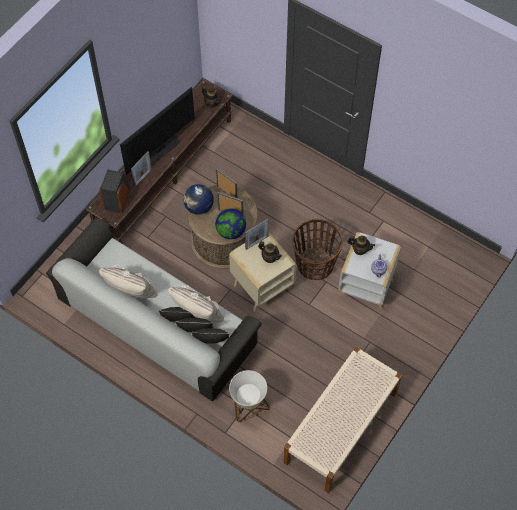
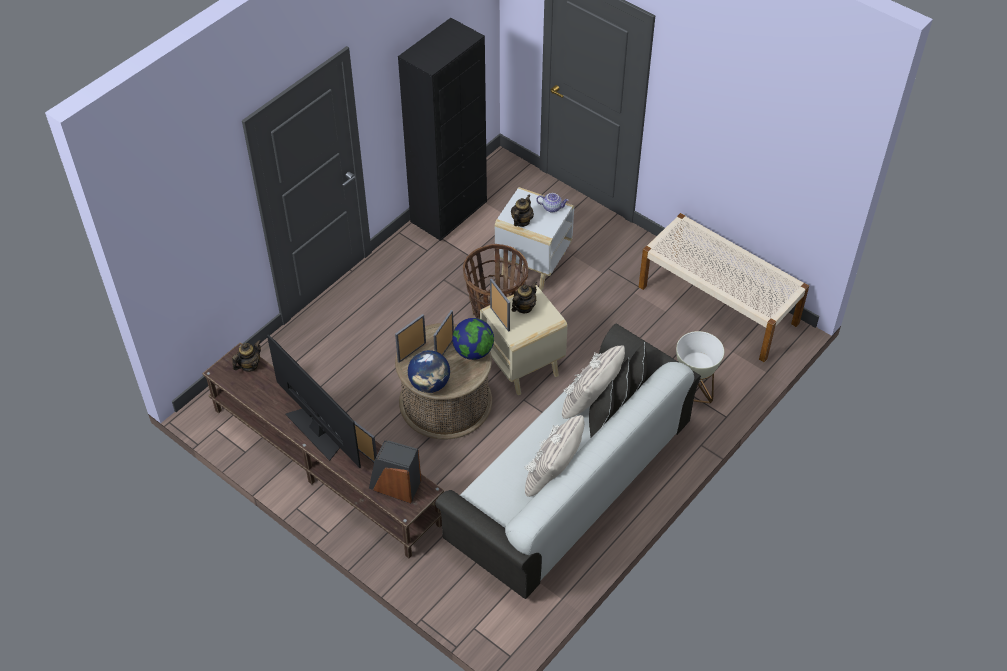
camera: 85 degrees left, 10 degrees down
none -> black cabinet [398,18,487,241]

